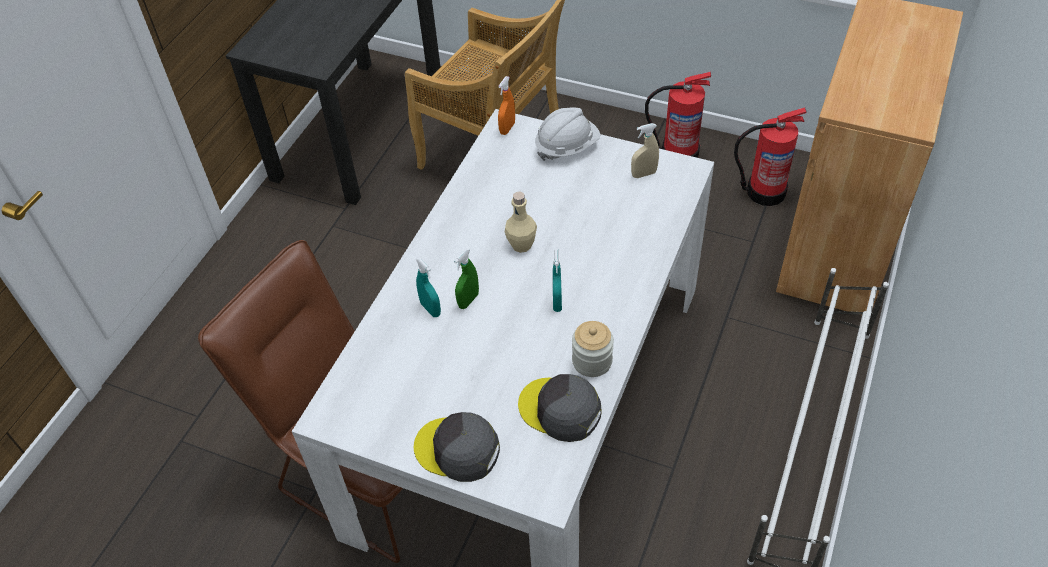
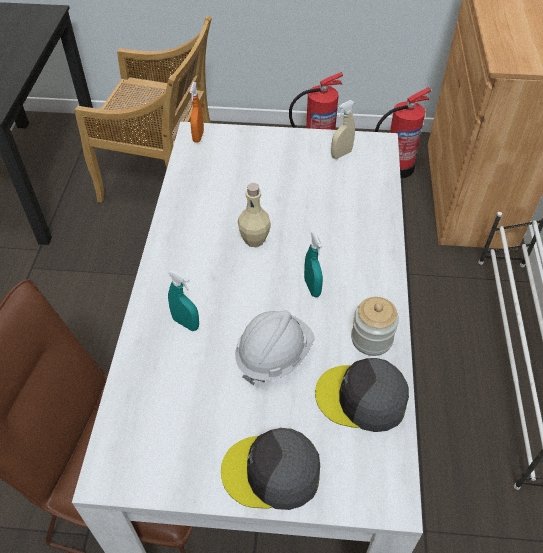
camera: 20 degrees left, 0 degrees up
green spray bottle [454,248,479,309] -> none
white hard hat [535,107,600,161] -> white hard hat moved to [235,310,314,385]

